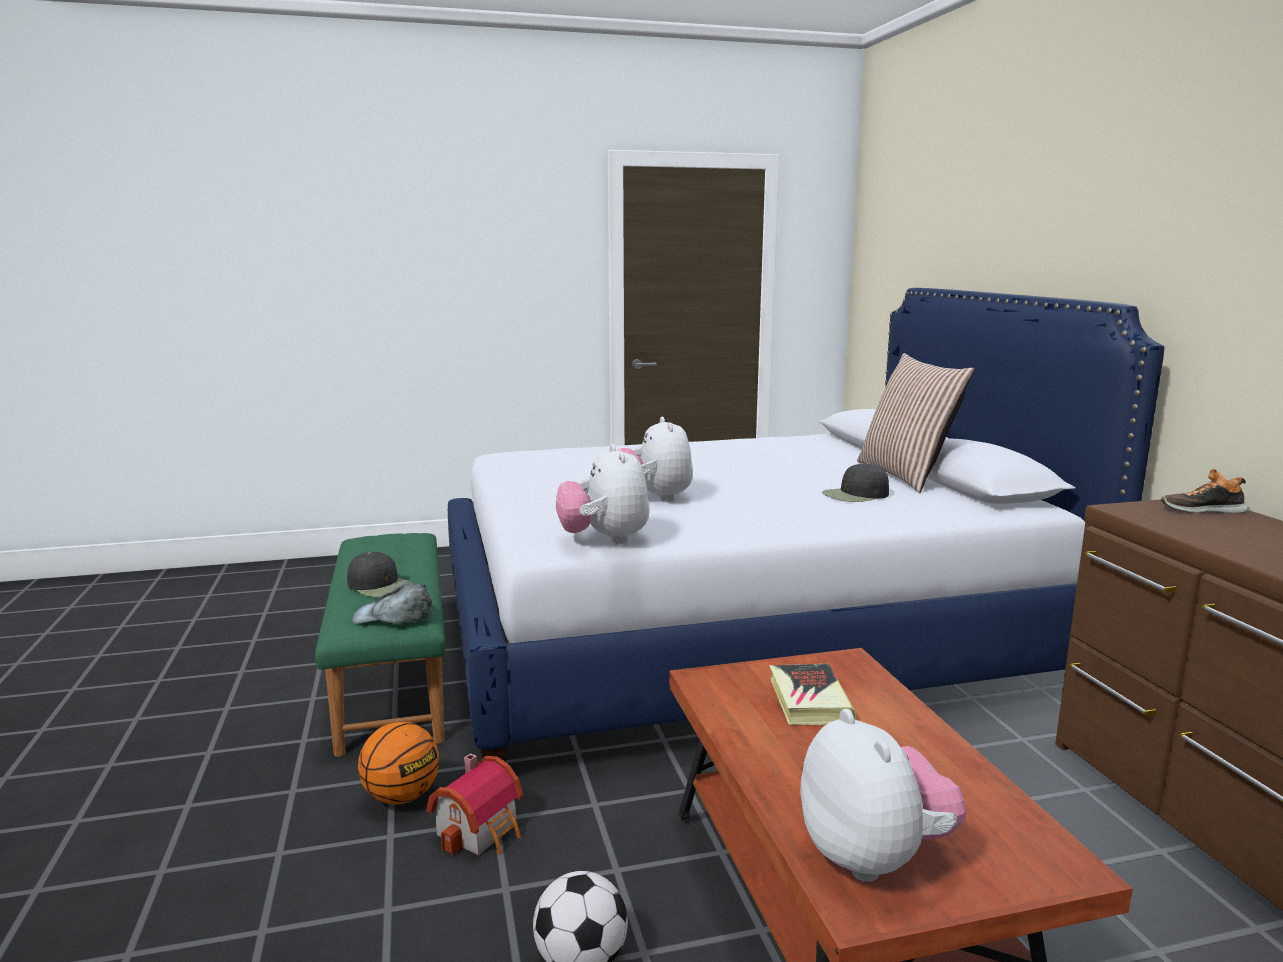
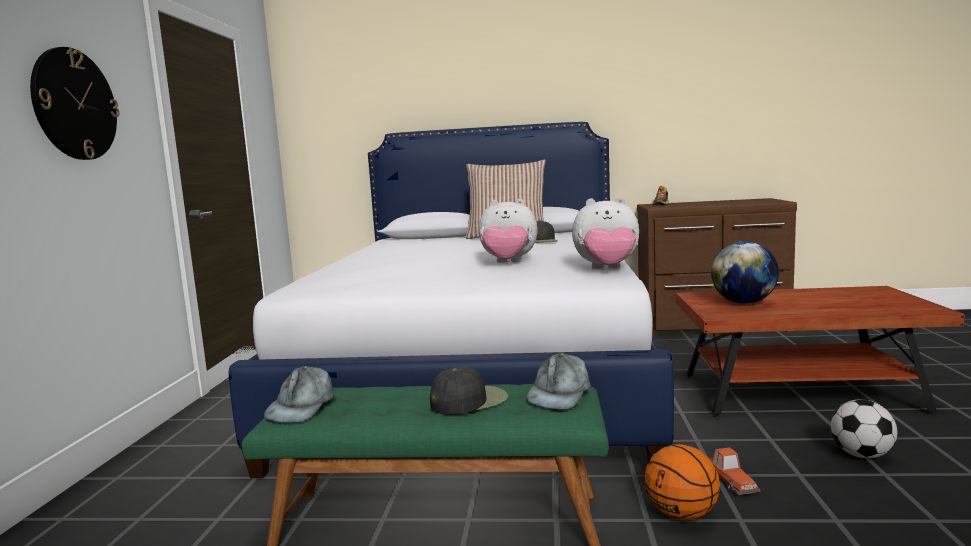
camera: 70 degrees left, 5 degrees down
toy house [426,753,523,856] -> toy car [709,448,761,495]
book [769,664,856,725] -> globe [711,241,779,304]
plush toy [800,709,966,882] -> none
none -> wall clock [30,47,119,160]
none -> grey cap [264,366,334,423]

